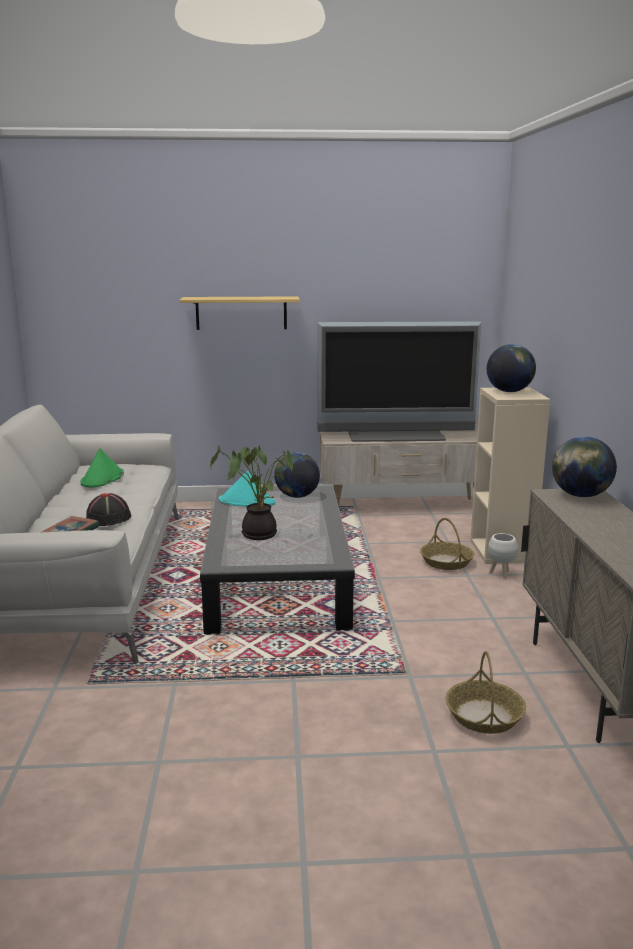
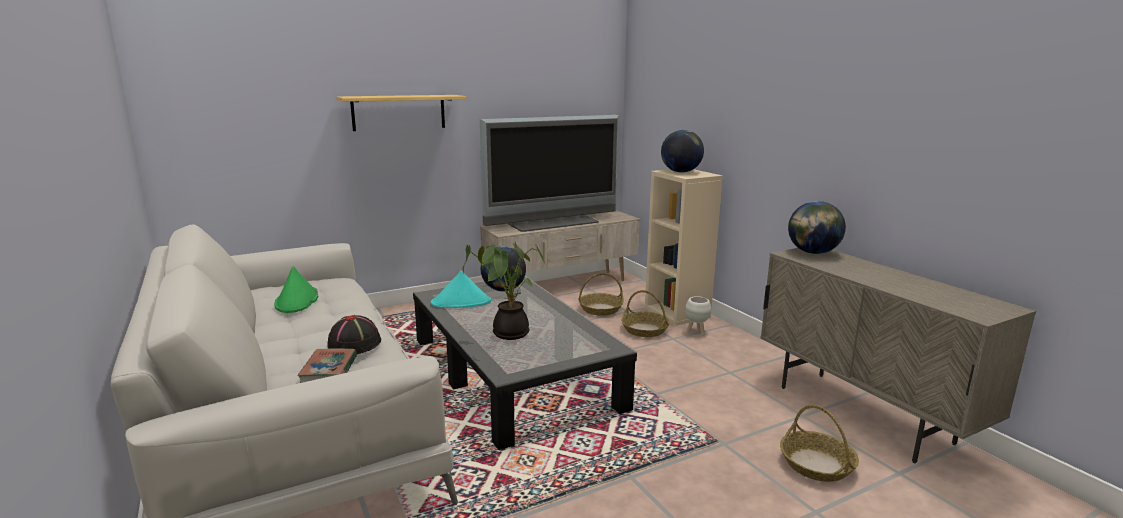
camera: 25 degrees left, 0 degrees up
none -> basket [578,273,623,316]

